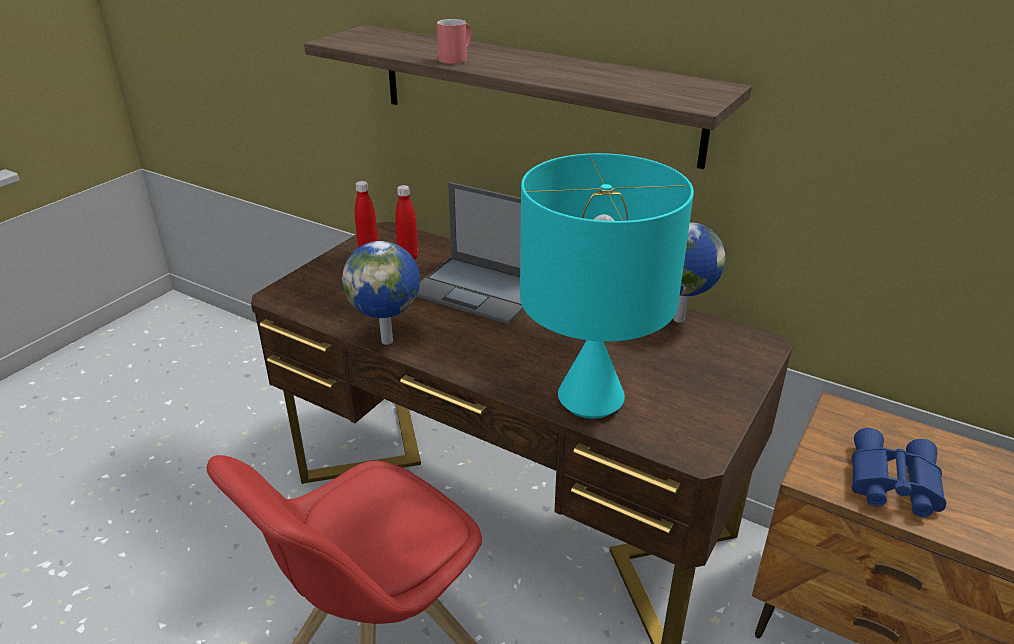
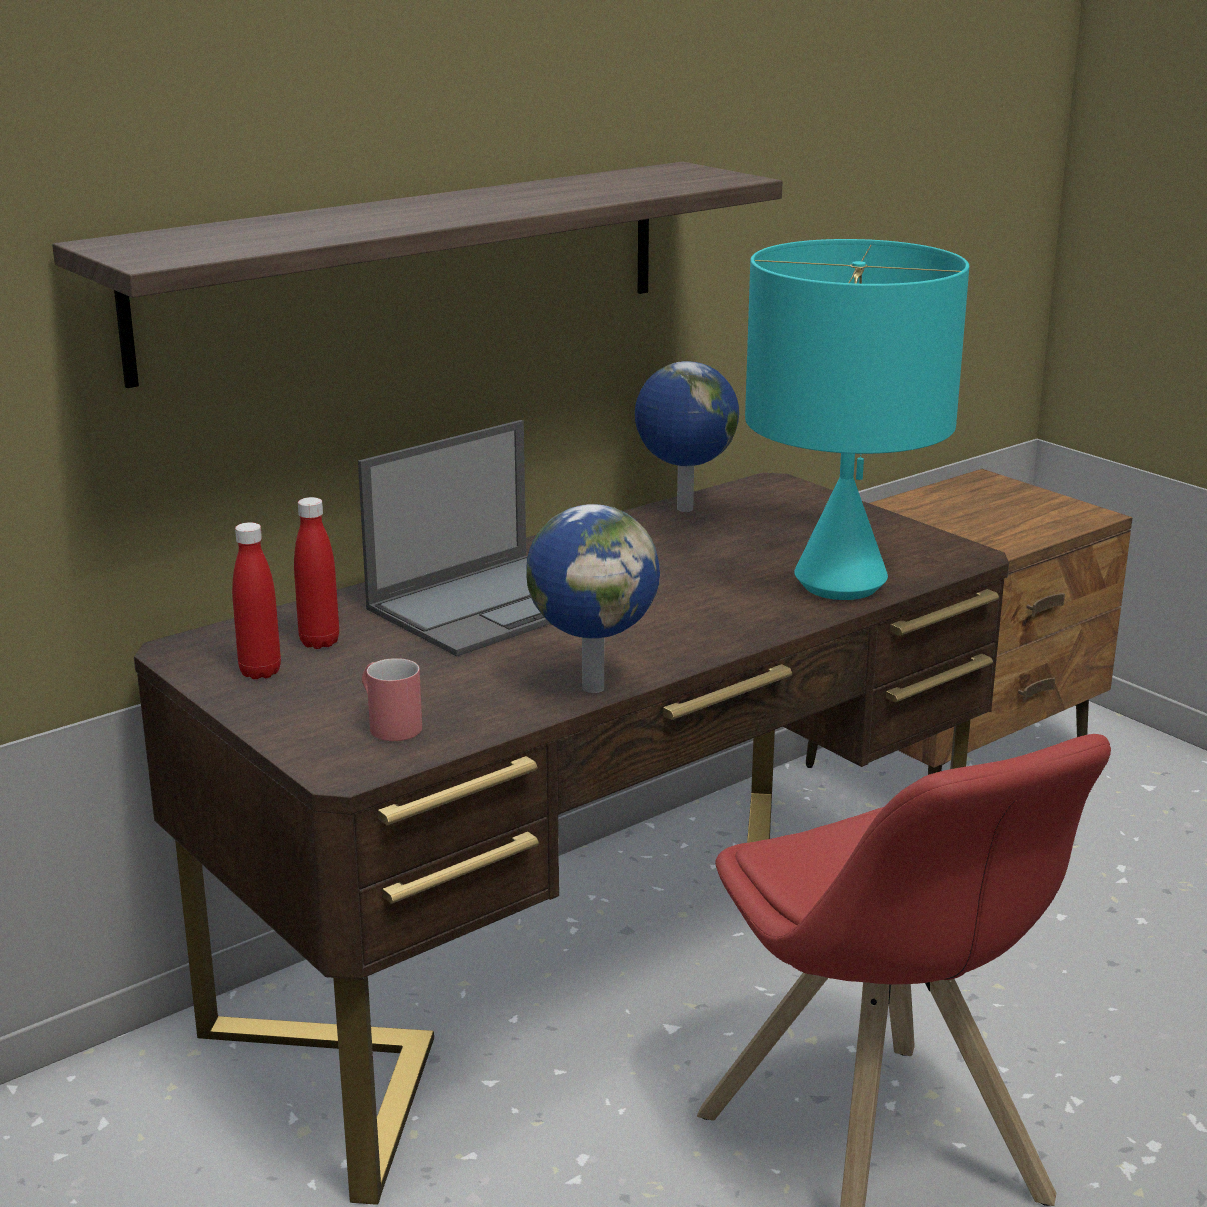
camera: 70 degrees left, 10 degrees down
red mug [437,19,473,64] -> red mug moved to [362,658,422,741]
blue binoculars [851,428,946,517] -> none

